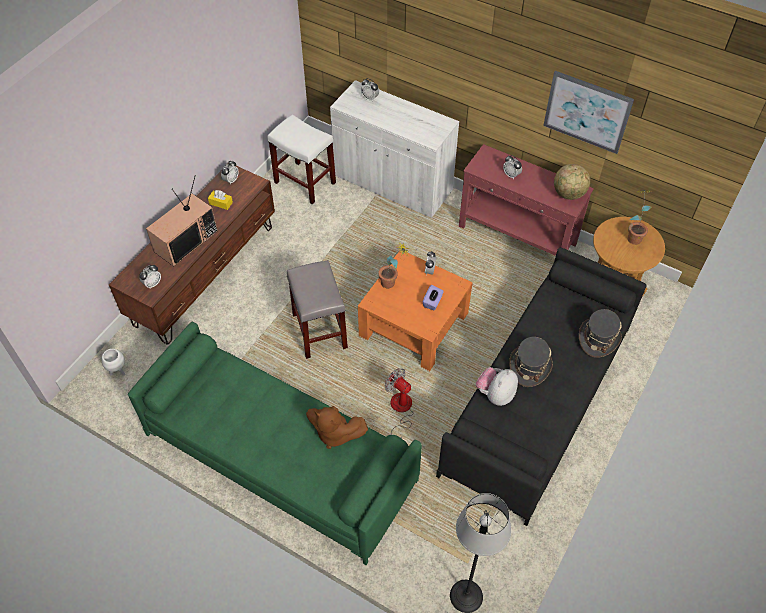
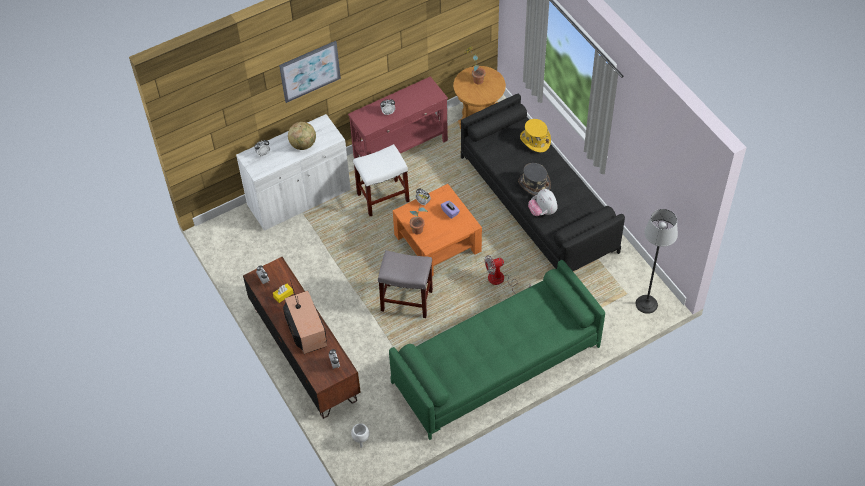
camera: 60 degrees left, 0 degrees up
white stool [268,115,336,205] -> white stool moved to [353,144,410,216]
brown plush toy [306,406,368,449] -> none
picture [543,71,634,154] -> picture moved to [279,41,341,103]
globe [554,164,590,200] -> globe moved to [288,122,316,150]
grey hat [579,309,622,358] -> yellow hat [520,119,551,152]

